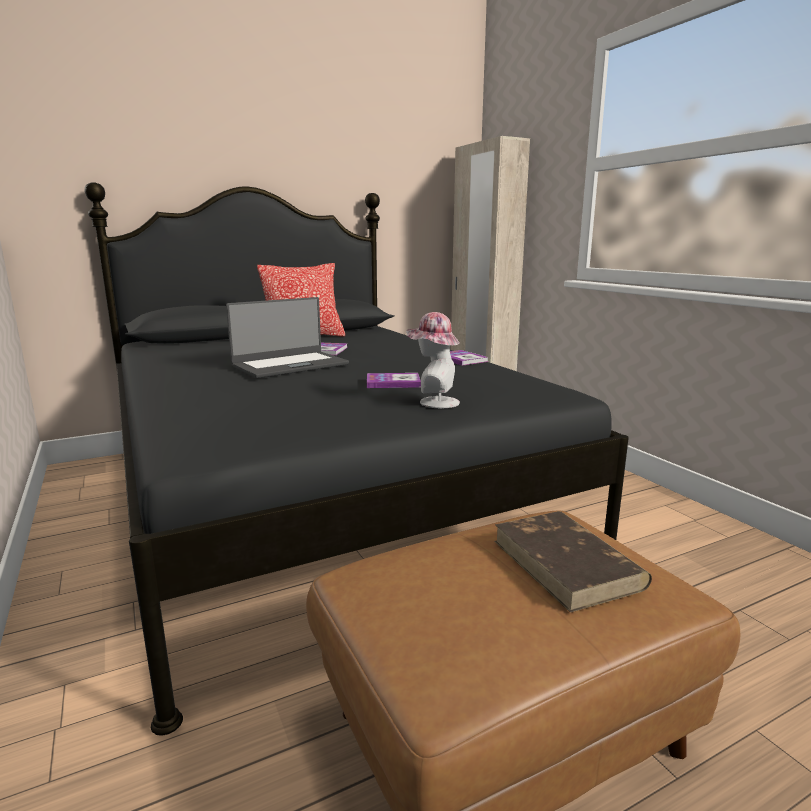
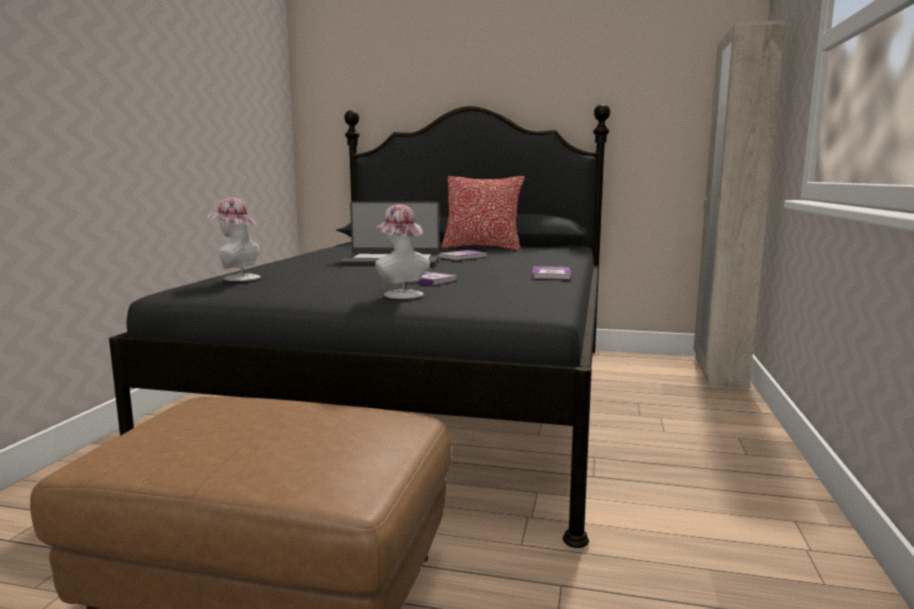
camera: 40 degrees right, 5 degrees down
brown book [494,511,652,613] -> none
none -> hat [208,198,261,281]

